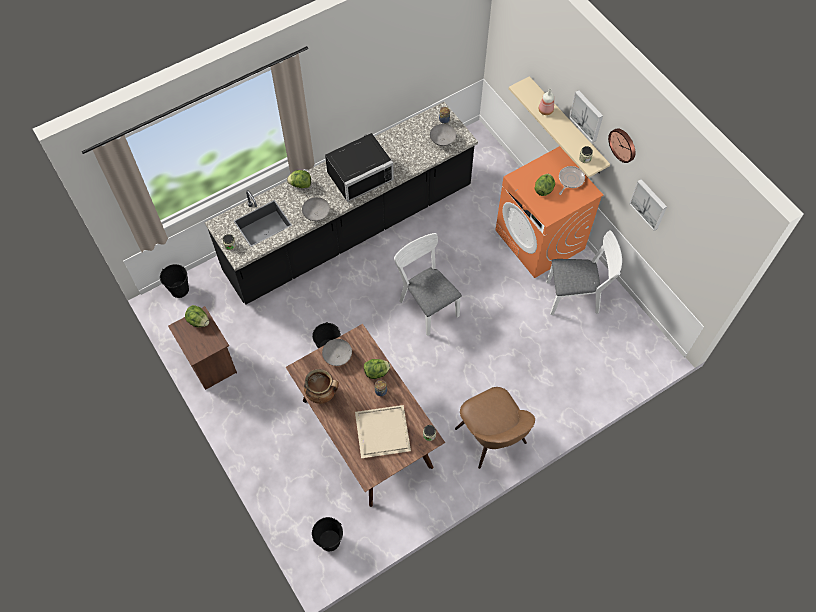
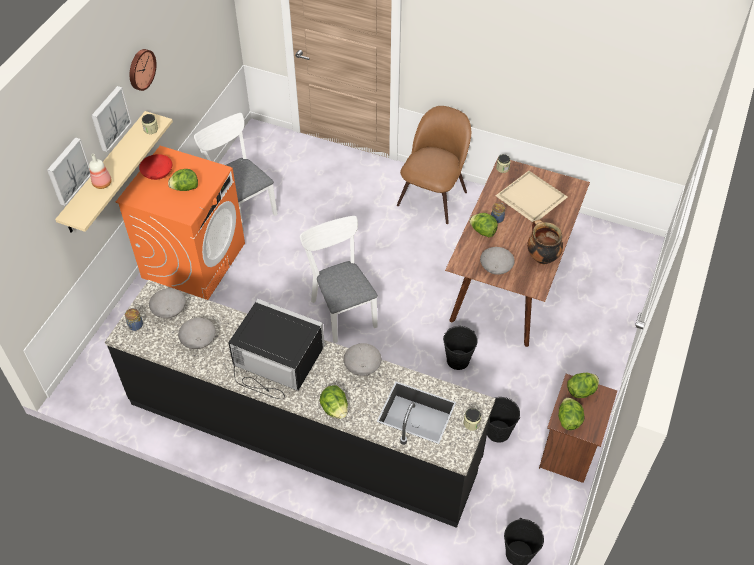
camera: 125 degrees left, 10 degrees down
black bucket [312,517,343,551] -> black bucket moved to [487,397,520,443]
white chair [394,233,462,336] -> white chair turned 135 degrees clockwise [300,216,378,343]
frying pan [559,166,585,195] -> red bowl [139,154,172,180]
picture [629,179,667,231] -> picture moved to [47,137,90,206]
none -> grey bowl [178,318,216,349]
none -> lettuce [567,373,599,398]

